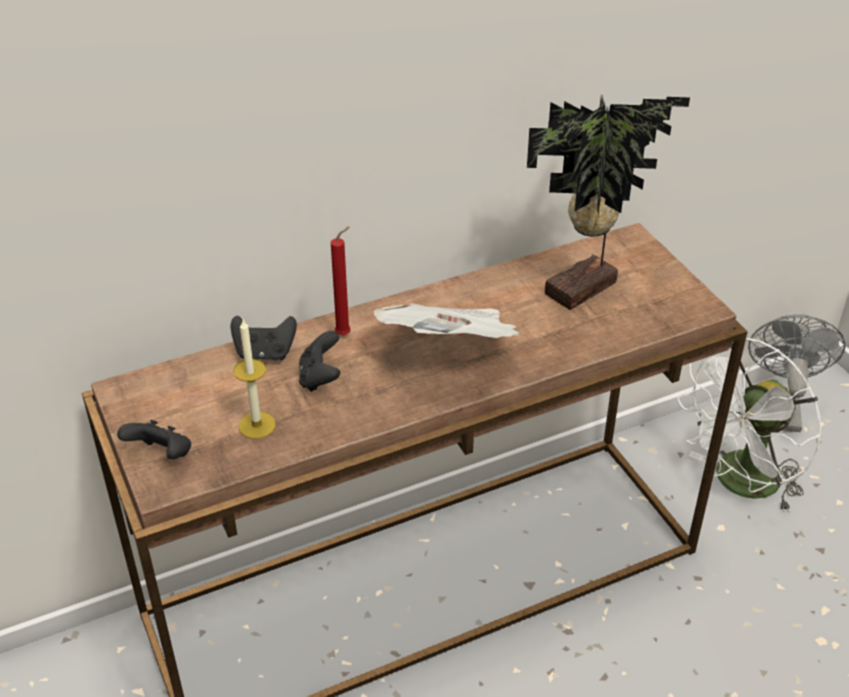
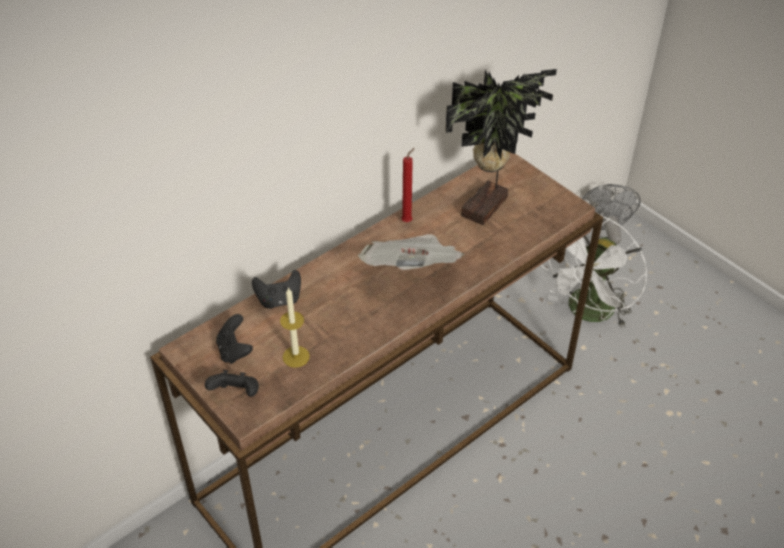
camera: 15 degrees left, 5 degrees up
black game controller [299,331,340,392] -> black game controller moved to [216,314,253,364]
red candle [331,227,351,335] -> red candle moved to [401,148,415,222]

